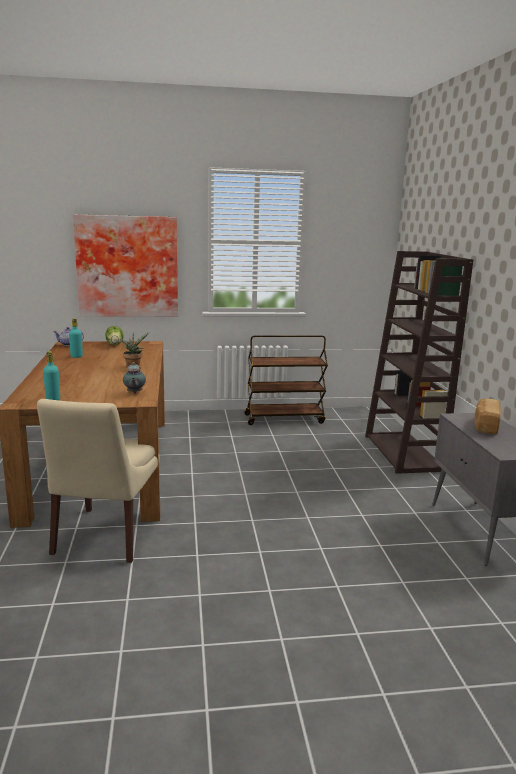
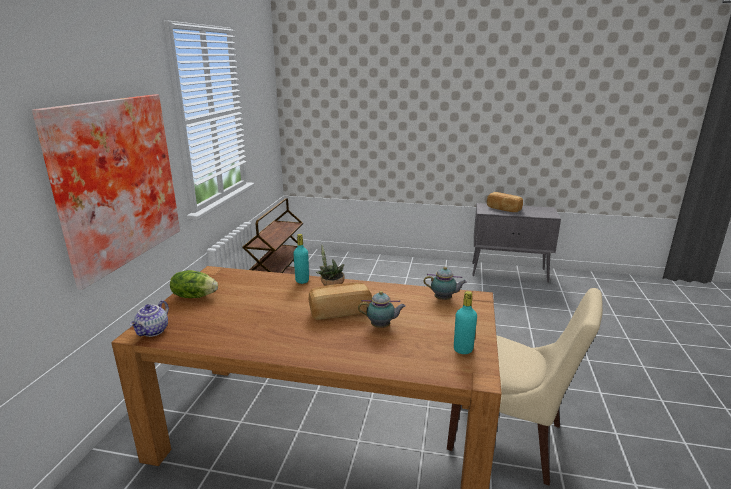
camera: 70 degrees left, 5 degrees up
turquoise bottle [69,318,83,358] -> turquoise bottle moved to [293,234,309,284]
brown bookcase [365,251,474,474] -> none
none -> bread [308,283,372,320]
none -> teapot [358,291,406,328]

